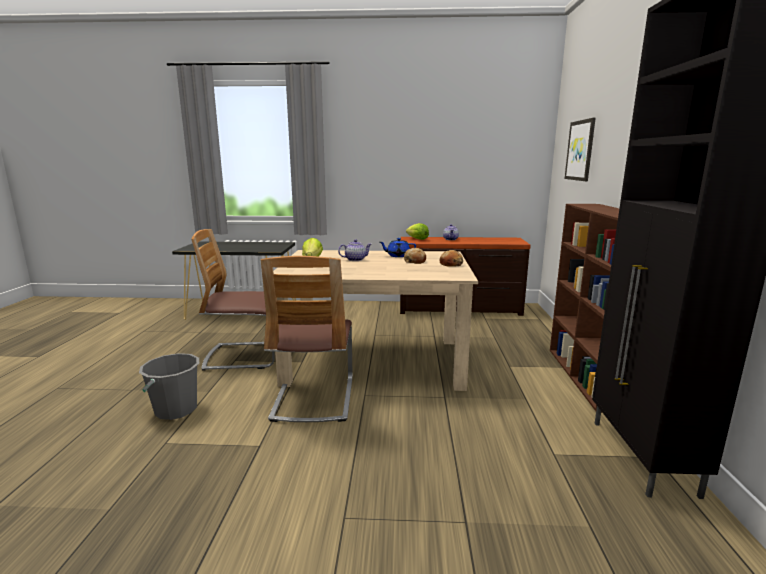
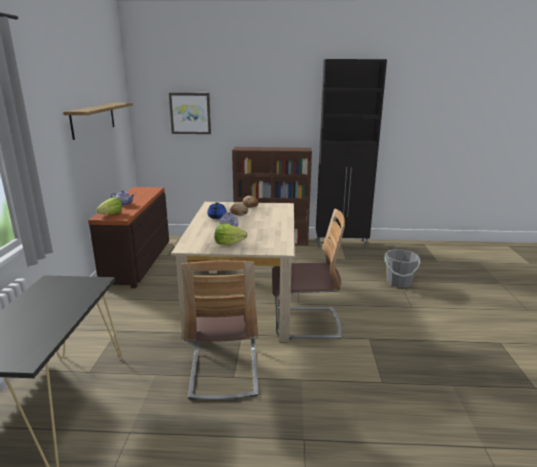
camera: 90 degrees left, 5 degrees up
grey bucket [139,353,199,420] -> grey bucket moved to [385,249,420,288]
none -> shelf [63,103,133,140]

